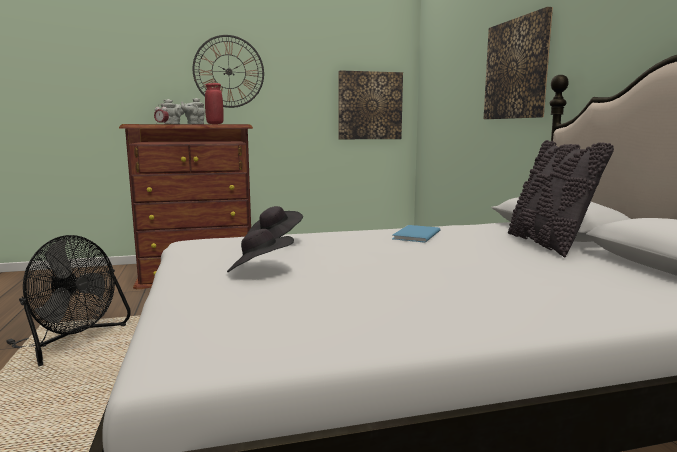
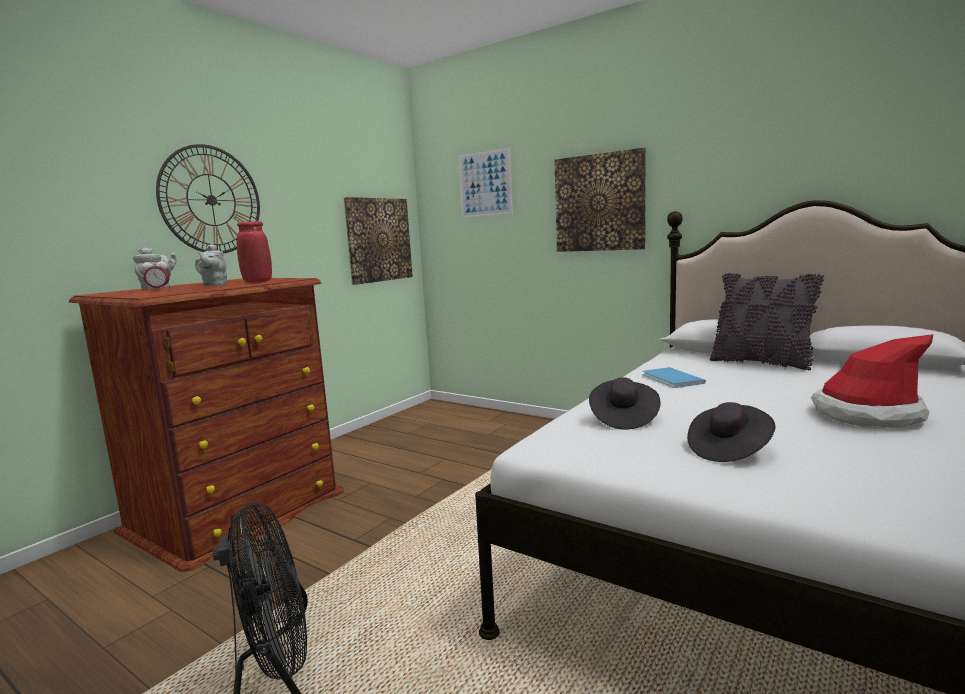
camera: 40 degrees left, 0 degrees up
none -> picture [459,148,513,218]
none -> hat [811,334,933,427]

